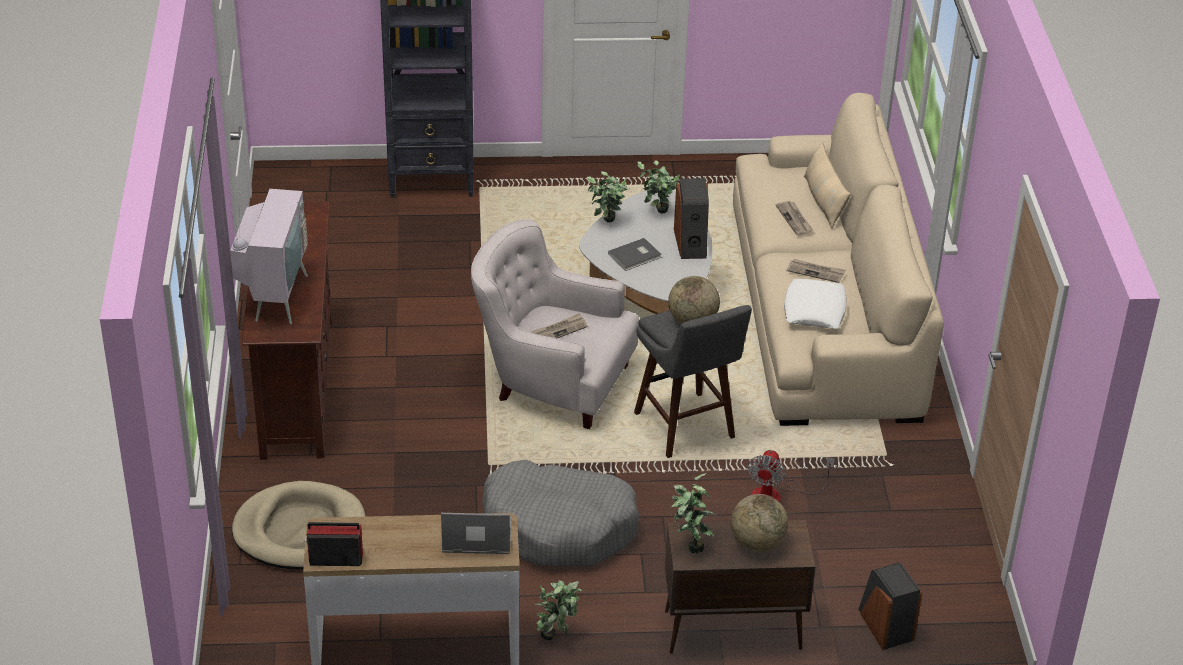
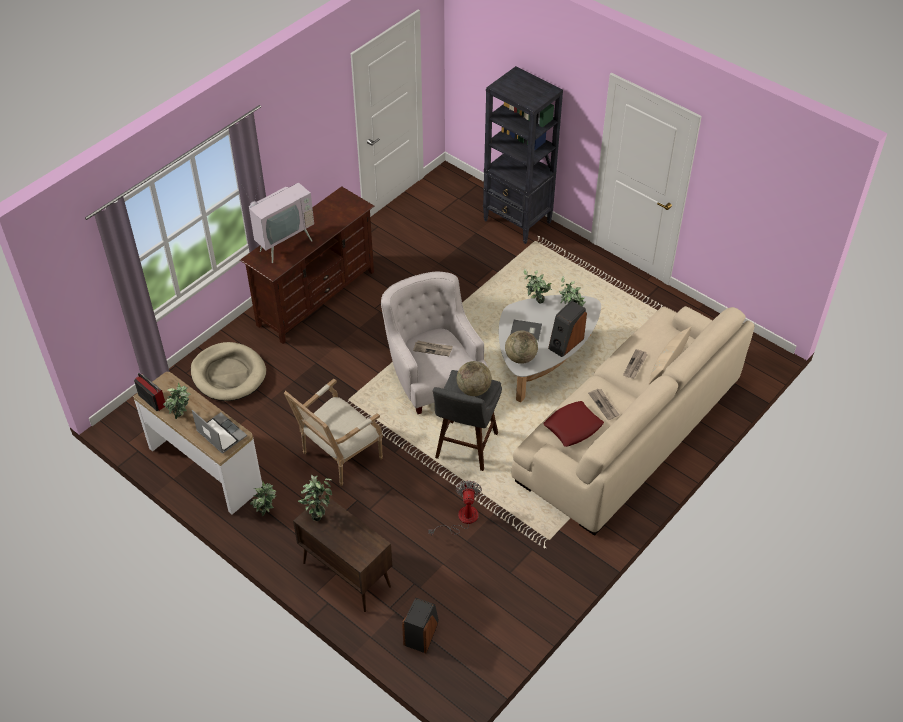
camera: 45 degrees right, 10 degrees up
grey dog bed [482,460,640,566] -> armchair [284,379,383,486]
globe [731,494,788,552] -> globe moved to [505,331,538,364]
fan [747,450,835,502] -> fan turned 120 degrees clockwise [428,481,482,536]
white pillow [784,279,847,329] -> red pillow [543,401,604,447]
none -> potted plant [163,383,190,419]

